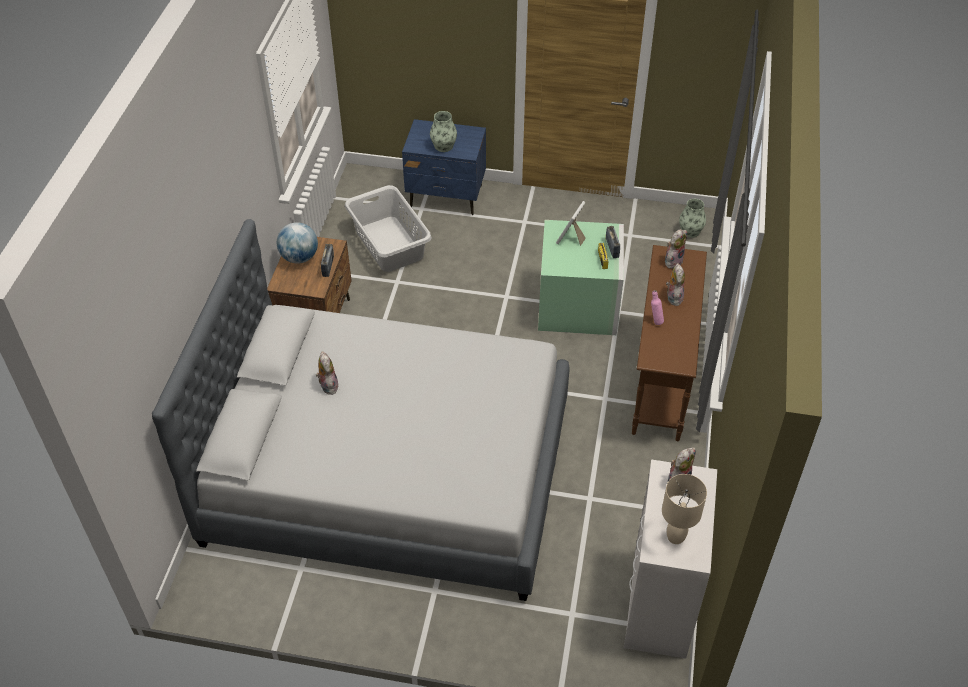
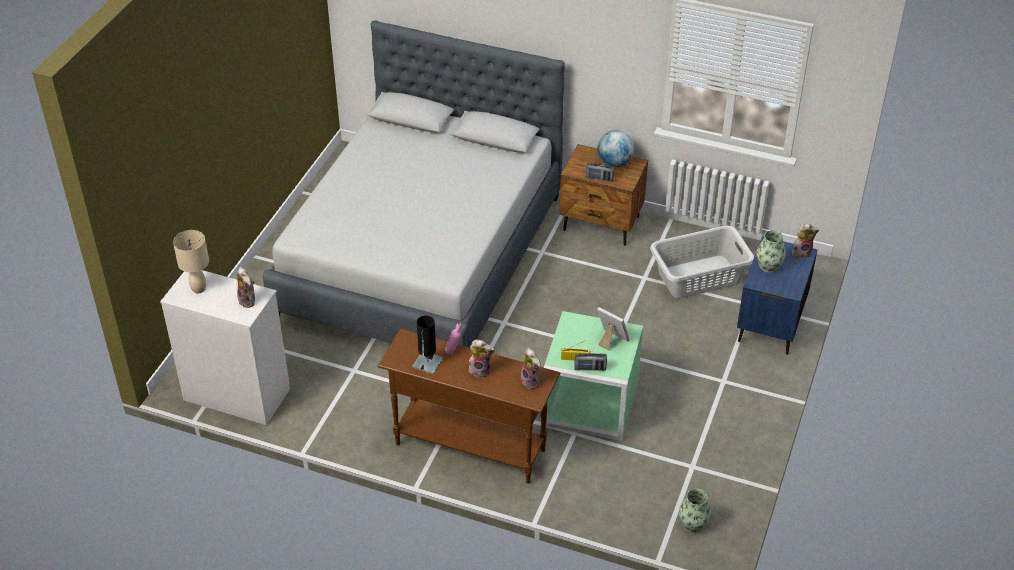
camera: 100 degrees right, 5 degrees down
plush toy [316,351,339,395] -> plush toy moved to [792,224,819,259]
none -> black table lamp [412,316,443,374]

